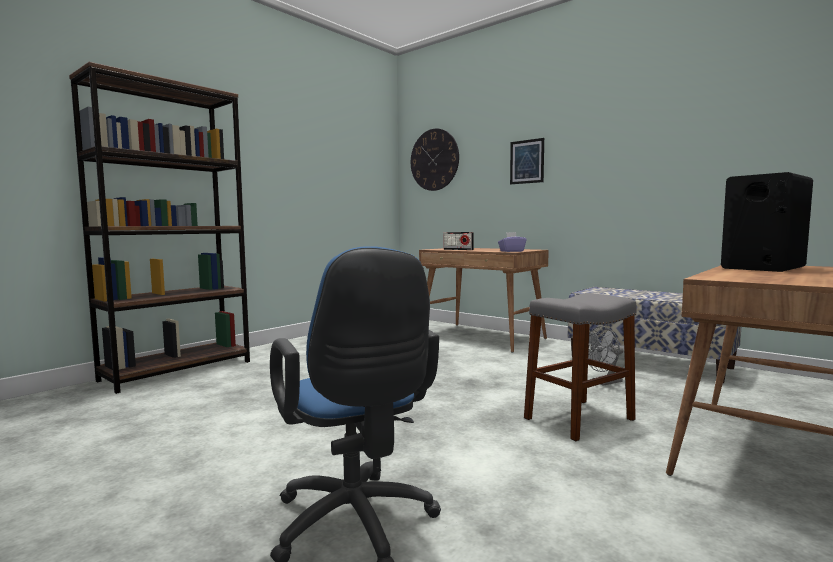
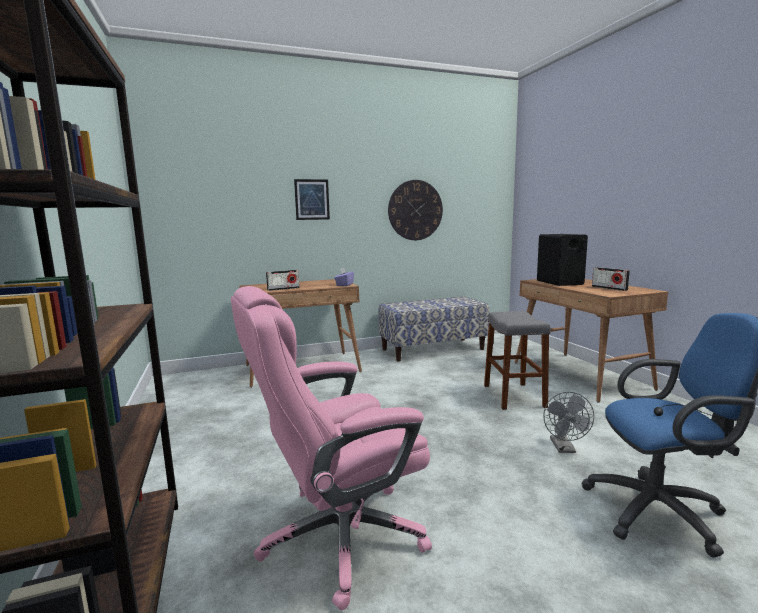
camera: 60 degrees left, 5 degrees up
wall clock [411,128,459,191] -> wall clock moved to [388,180,443,240]
grey fan [588,326,624,386] -> grey fan moved to [543,392,594,453]
none -> pink office chair [231,286,432,610]
none -> radio [592,267,630,291]

